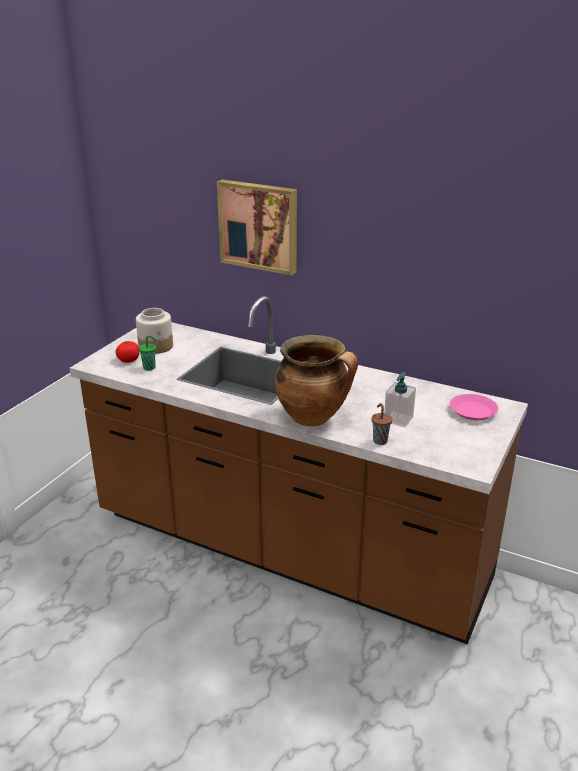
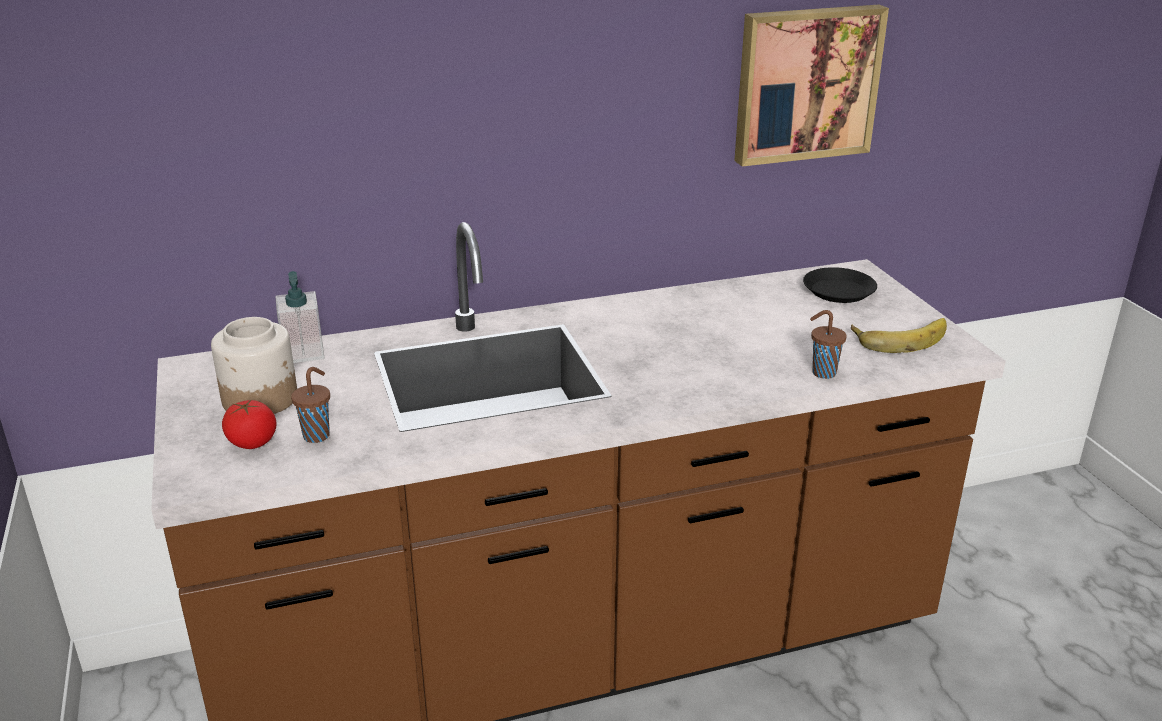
camera: 45 degrees left, 0 degrees up
green cup [138,335,157,370] -> brown cup [291,367,330,443]
picture [217,179,297,275] -> picture moved to [734,5,889,166]
cooking pot [275,335,358,426] -> none
soap dispenser [384,372,416,427] -> soap dispenser moved to [276,271,324,363]
pink plate [450,394,498,420] -> black plate [803,267,877,303]
none -> banana [851,318,947,353]

